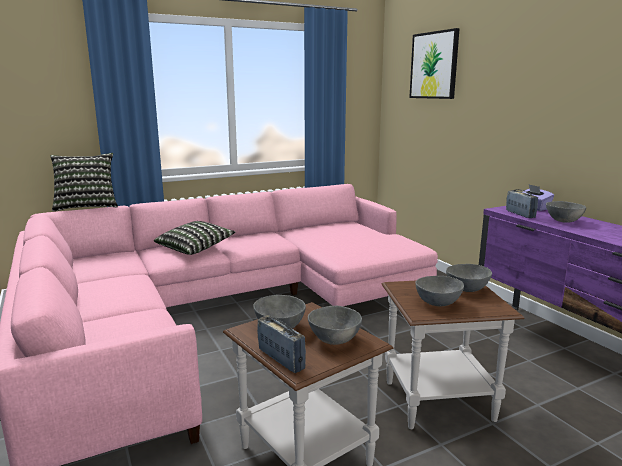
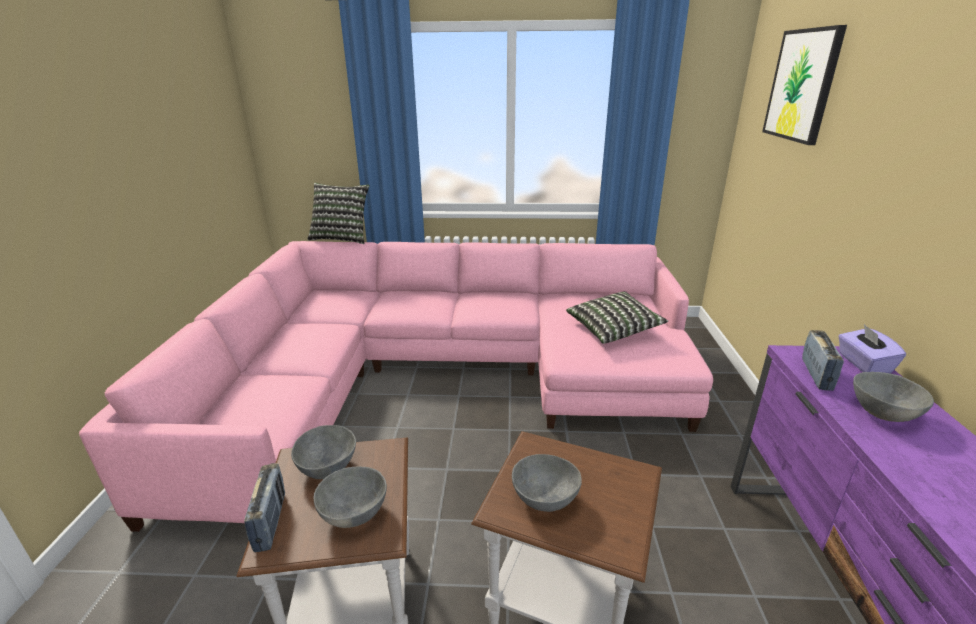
camera: 30 degrees right, 10 degrees up
pillow [154,221,236,255] -> pillow moved to [566,291,668,344]
grey bowl [446,264,492,292] -> none

